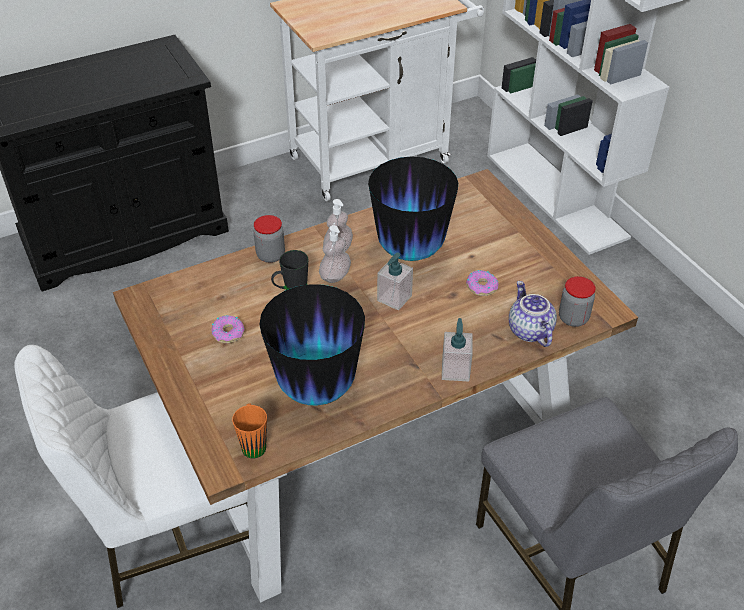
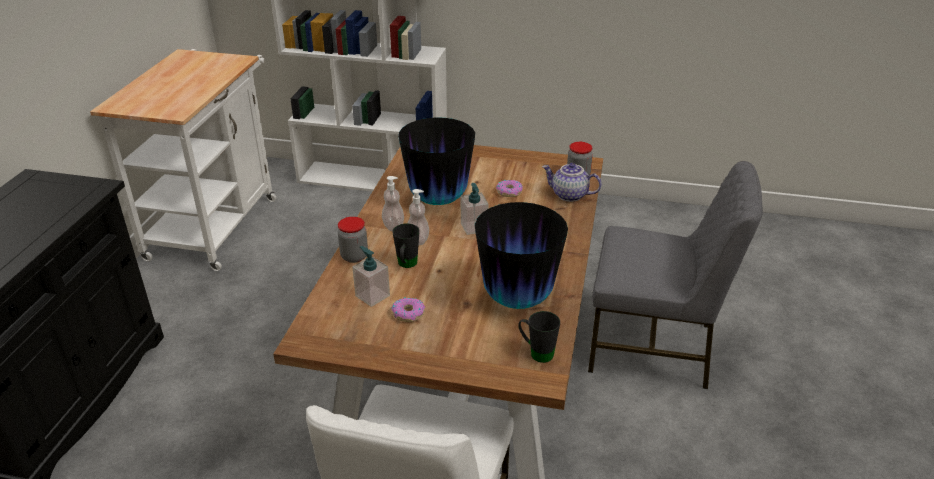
camera: 50 degrees left, 10 degrees down
orange mug [232,403,267,458] -> black mug [518,311,560,363]
soap dispenser [442,318,473,382] -> soap dispenser moved to [352,246,390,307]

